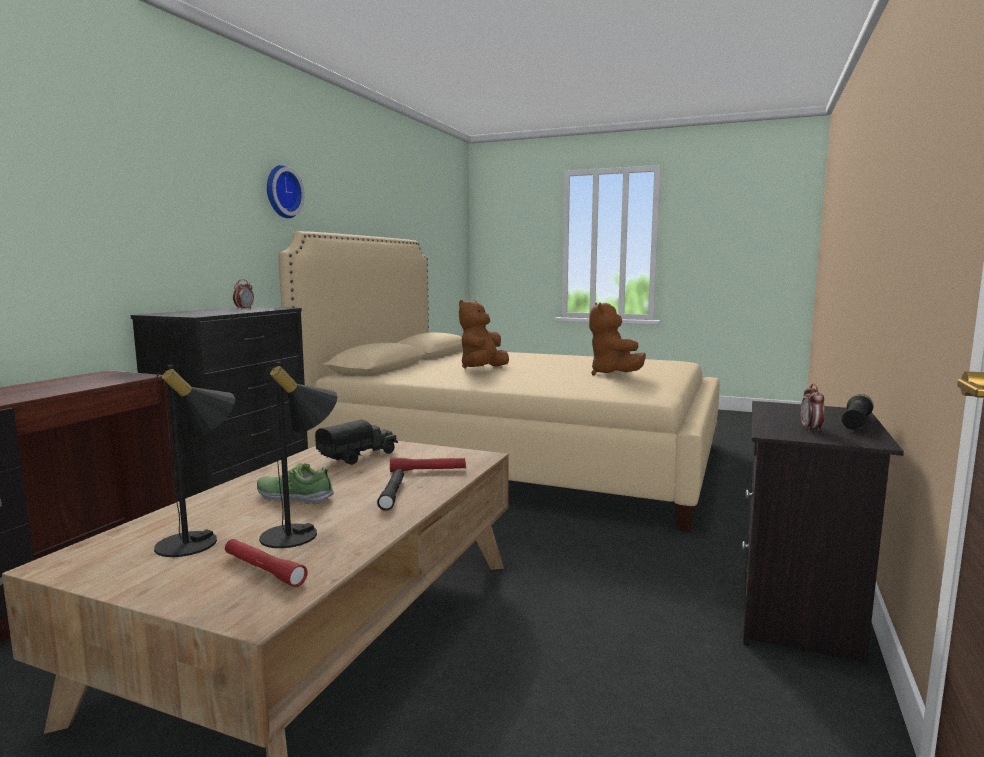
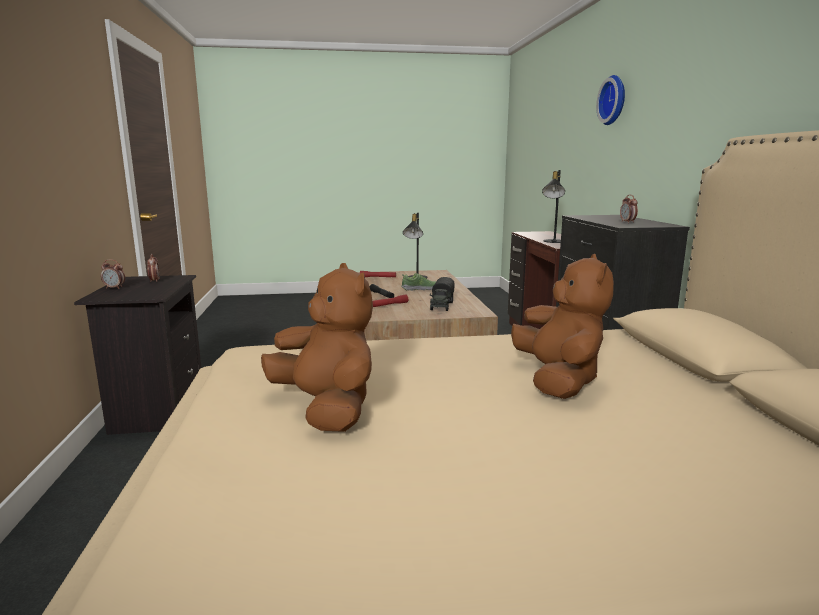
camera: 150 degrees right, 5 degrees up
black table lamp [259,362,338,548] -> black table lamp moved to [542,170,565,243]
wall clock [267,165,305,218] -> wall clock moved to [596,75,625,125]
black flashlight [842,394,873,430] -> alarm clock [101,259,125,289]

